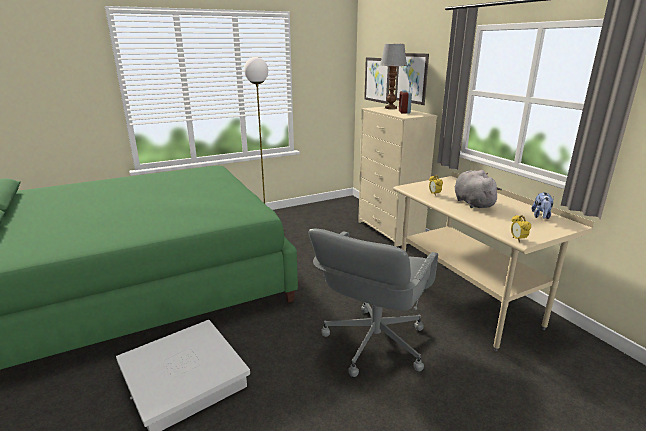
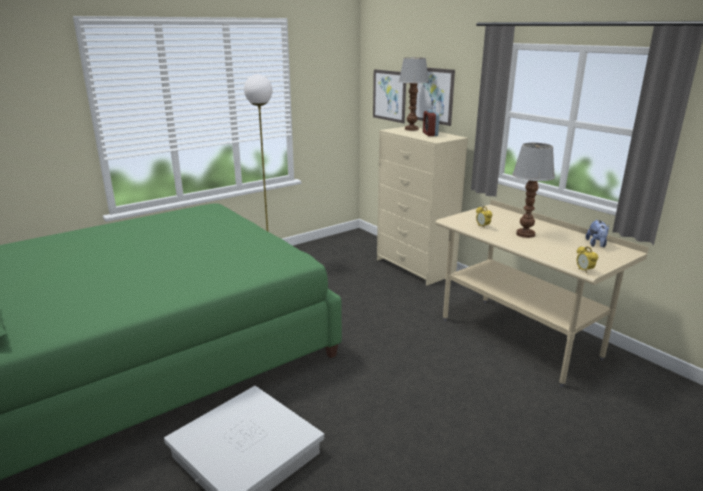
camera: 10 degrees left, 0 degrees up
grey office chair [308,229,438,377] -> none
grey plush toy [455,170,502,208] -> table lamp [512,143,555,238]

